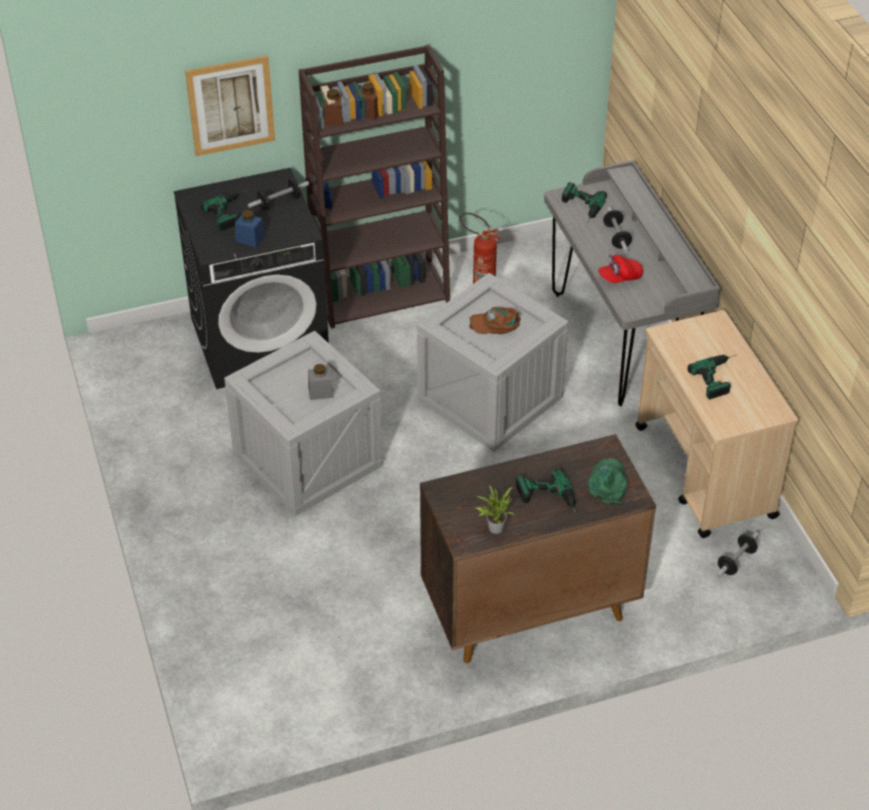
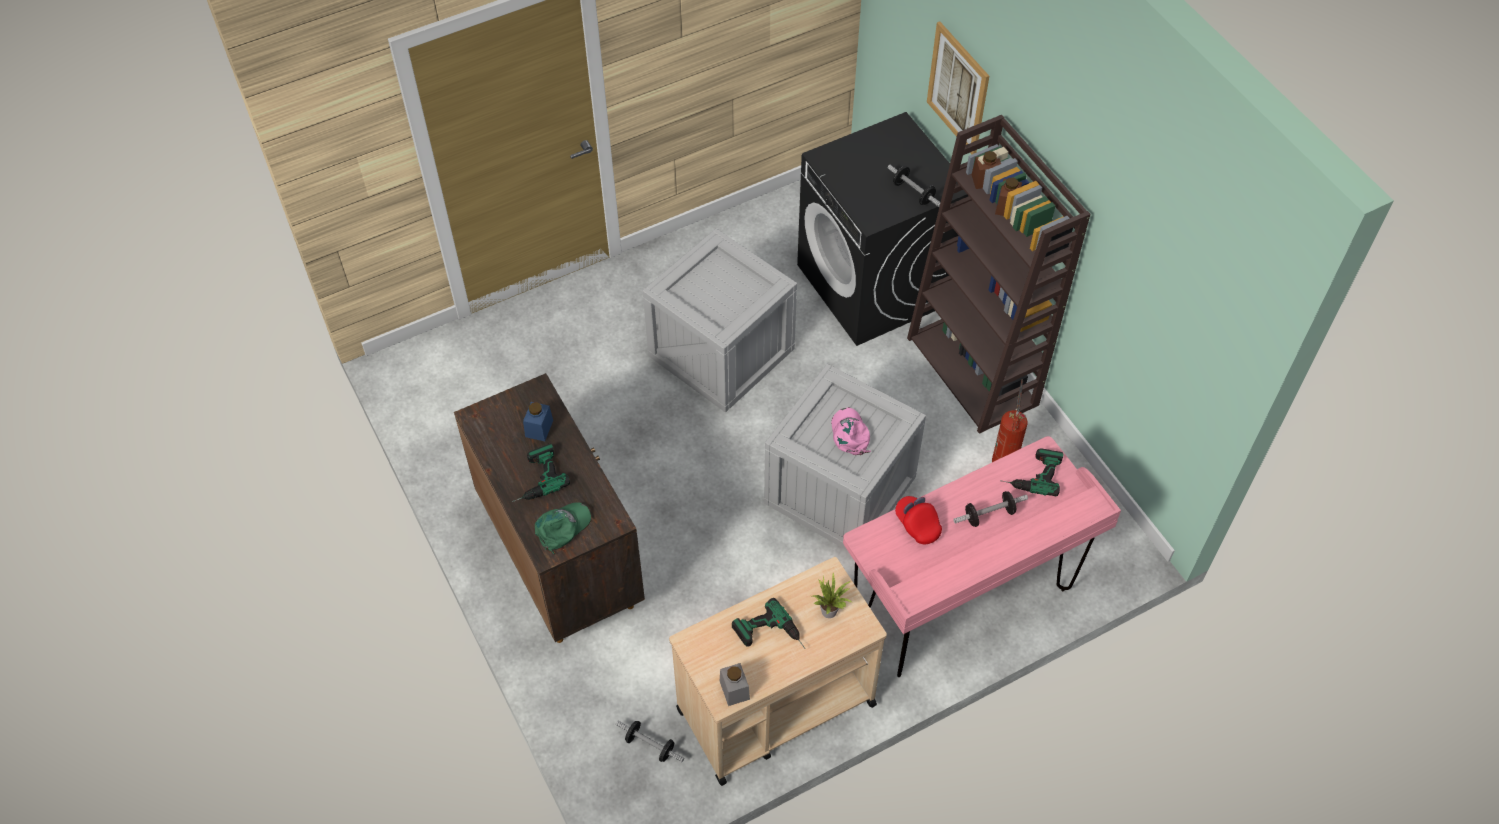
camera: 80 degrees right, 10 degrees up
power drill [200,190,247,231] -> none
blue jar [235,210,265,248] -> blue jar moved to [523,402,553,441]
grey jar [308,364,334,400] -> grey jar moved to [720,663,750,706]
brown cap [470,307,521,334] -> pink cap [831,407,871,455]
potted plant [476,485,514,534] -> potted plant moved to [812,573,852,618]
grey desk [544,160,720,406] -> pink desk [843,436,1121,677]
green cap [588,458,627,506] -> green cap turned 45 degrees counterclockwise [535,502,591,554]

